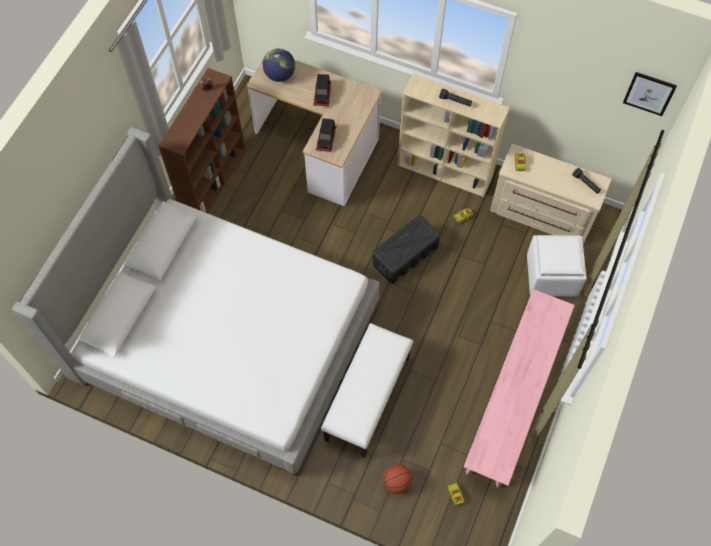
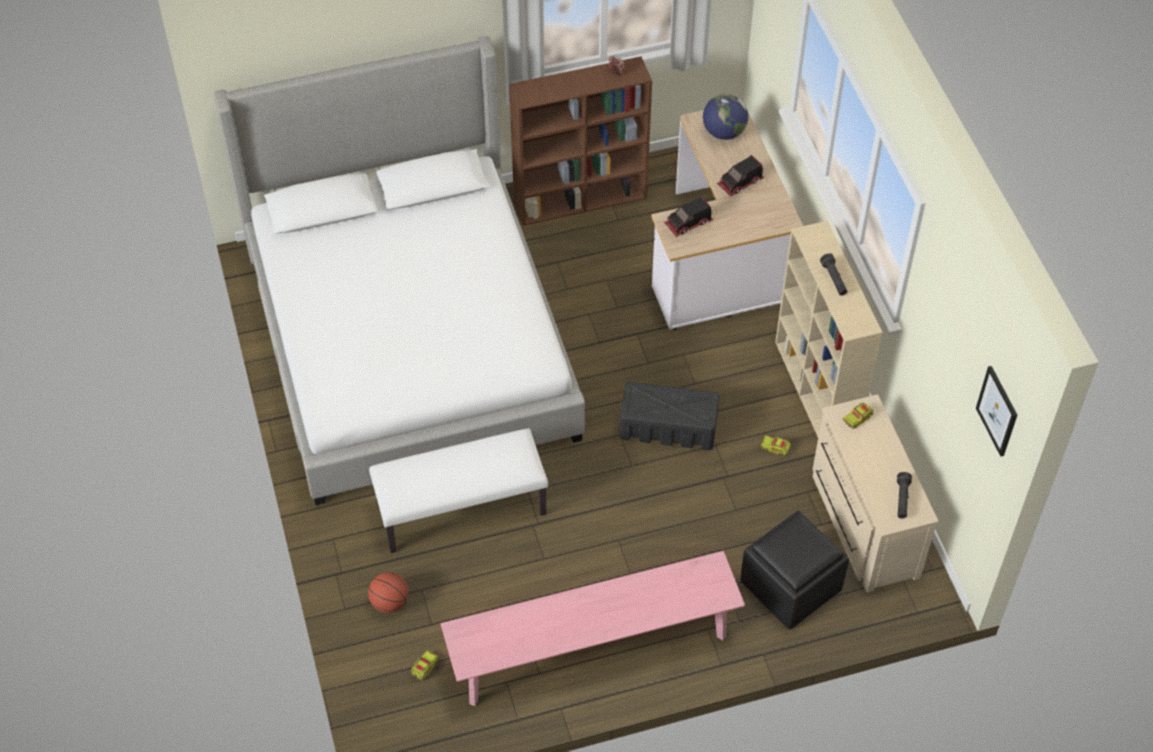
camera: 50 degrees right, 10 degrees down
white ottoman [527,235,587,297] -> black ottoman [741,510,849,629]

